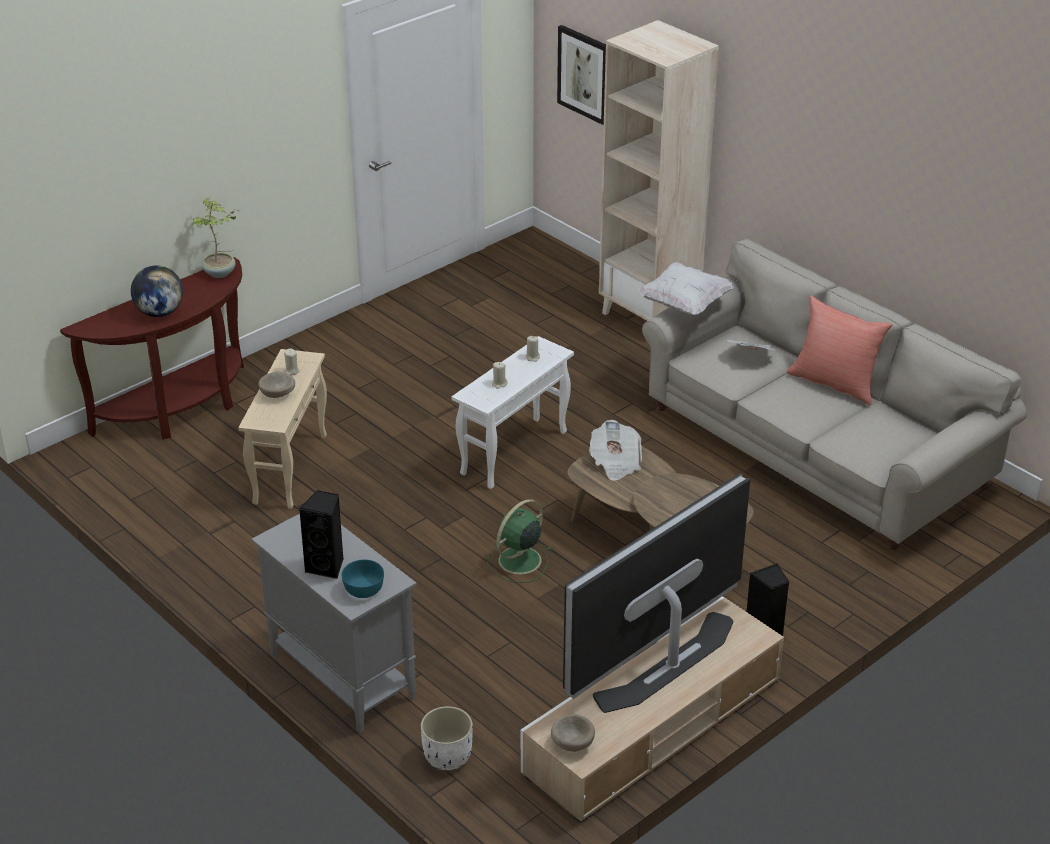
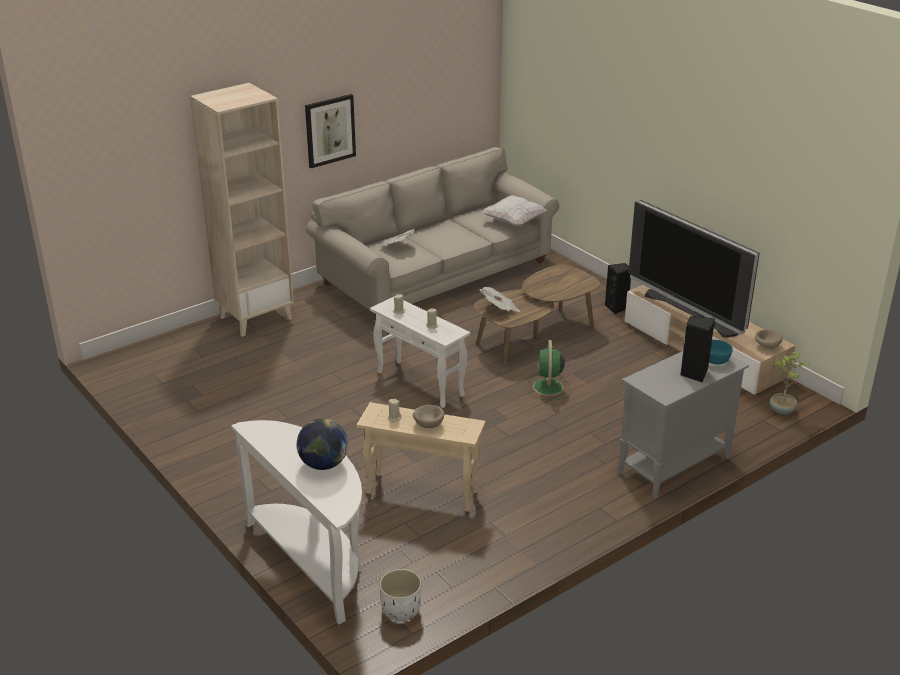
camera: 85 degrees left, 5 degrees down
brown console table [60,257,244,440] -> white console table [231,420,362,625]
potted plant [192,197,240,278] -> potted plant moved to [770,352,808,415]
white planter [421,706,473,770] -> white planter moved to [379,569,422,621]
green fan [487,499,552,583] -> green fan turned 45 degrees clockwise [527,340,571,400]
picture [557,25,606,125] -> picture moved to [305,94,356,168]
white pillow [639,262,733,315] -> white pillow moved to [482,195,547,226]
red pillow [787,296,893,406] -> none

